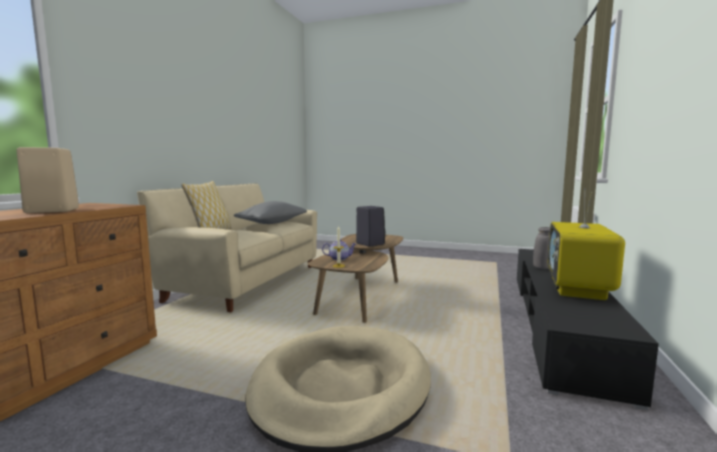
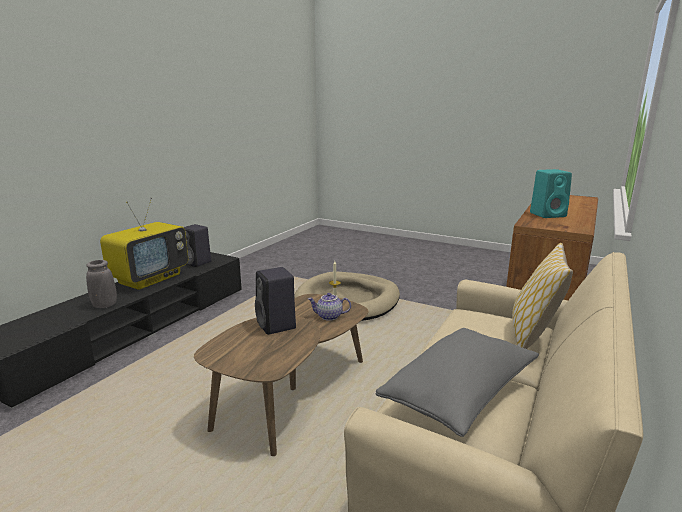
camera: 170 degrees left, 10 degrees up
beige speaker [17,147,79,213] -> turquoise speaker [530,169,572,218]
none -> black speaker [184,224,211,267]

